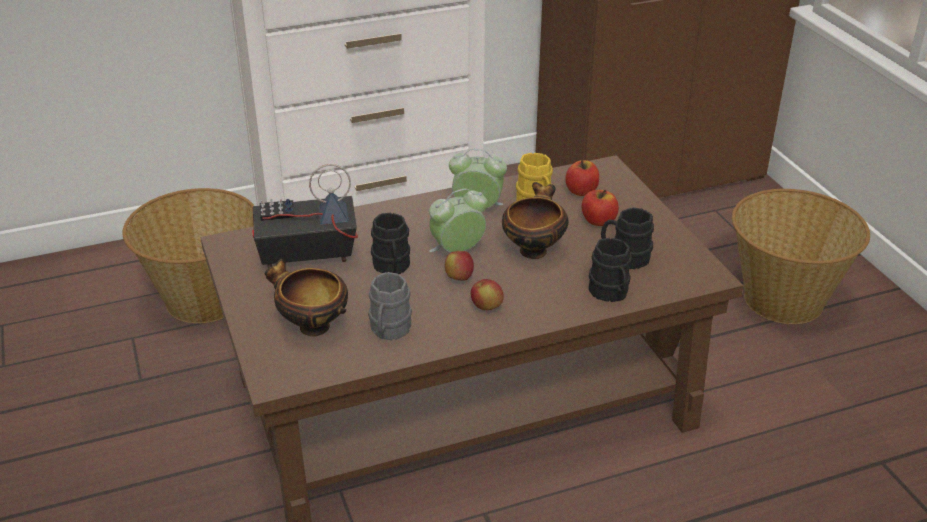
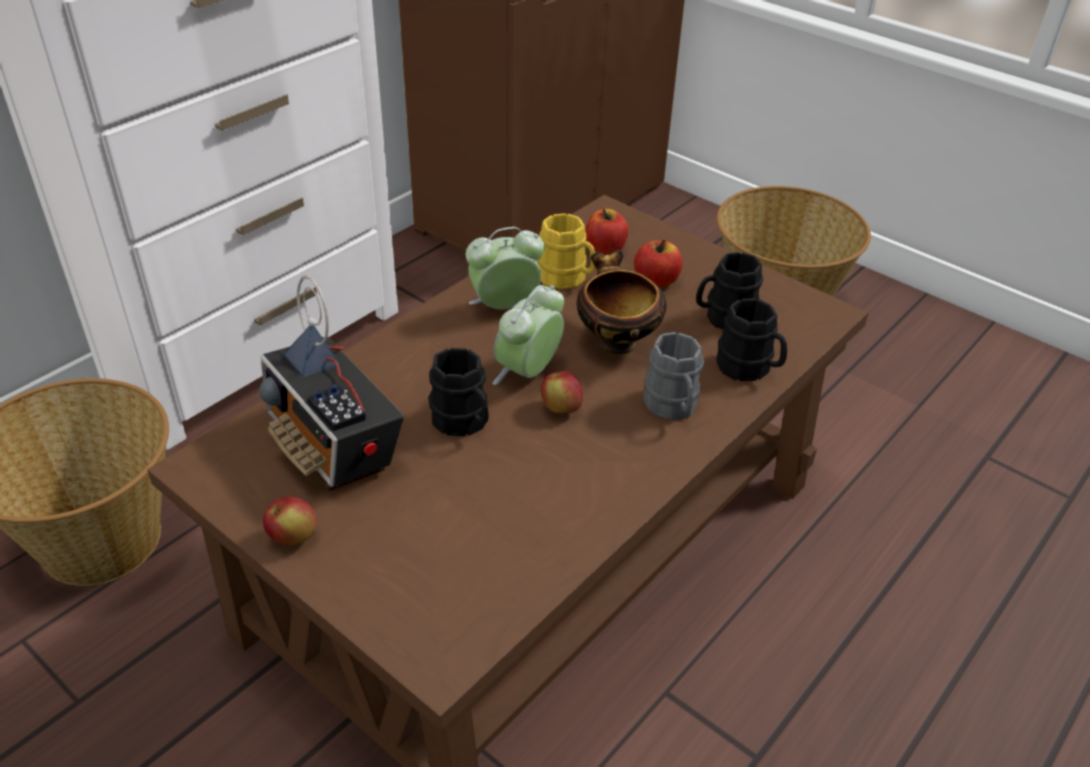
camera: 30 degrees left, 5 degrees up
radio [252,164,358,268] -> radio turned 90 degrees counterclockwise [259,276,404,491]
bowl [265,258,348,336] -> none
grey mug [368,272,412,341] -> grey mug moved to [643,332,704,420]
apple [471,279,504,310] -> apple moved to [263,497,317,546]

